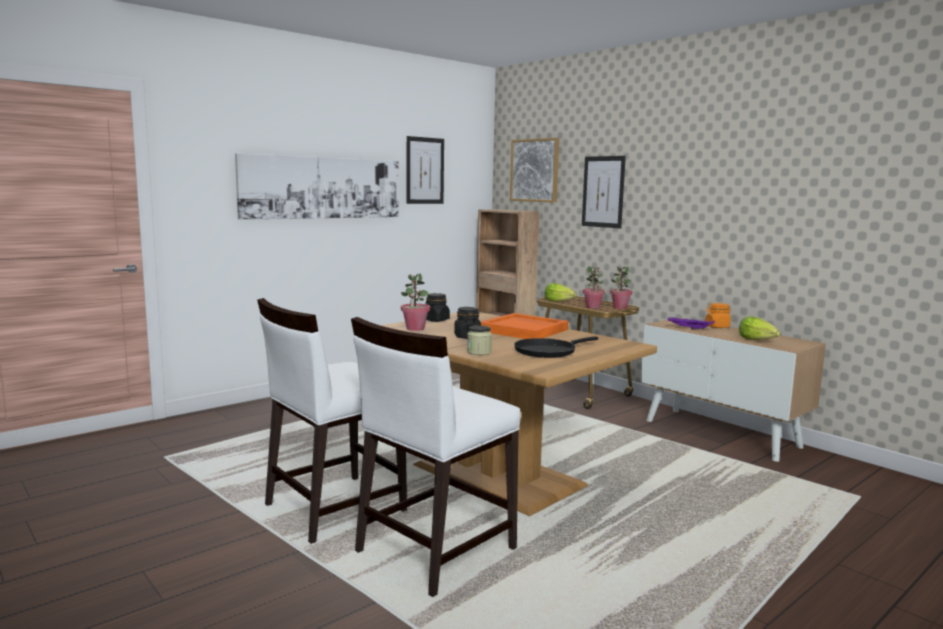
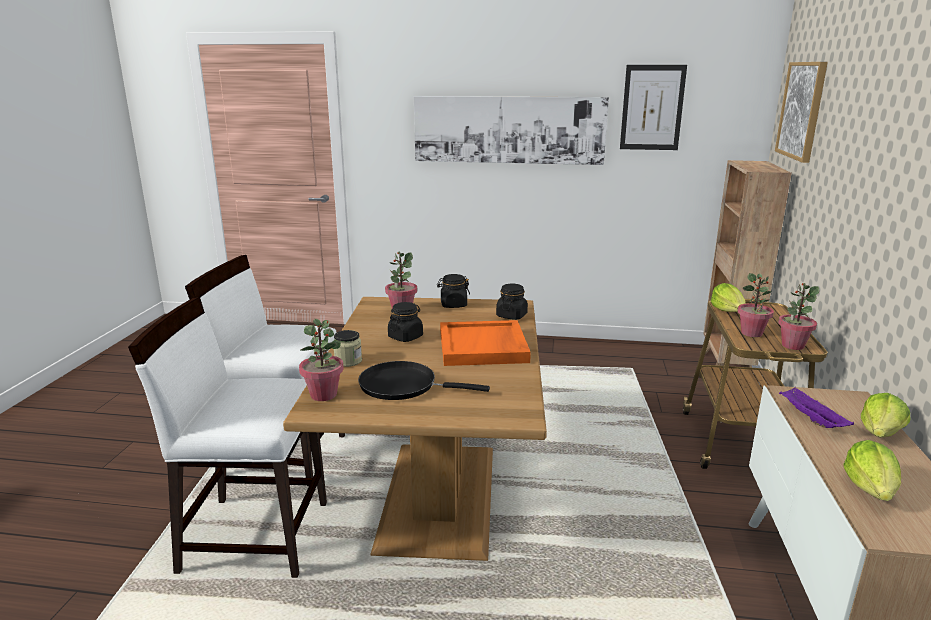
camera: 50 degrees right, 10 degrees up
picture [582,156,626,228] -> none
orange jar [705,303,731,328] -> lettuce [861,393,910,438]
none -> potted plant [299,319,344,401]
none -> black jar [496,284,528,320]

